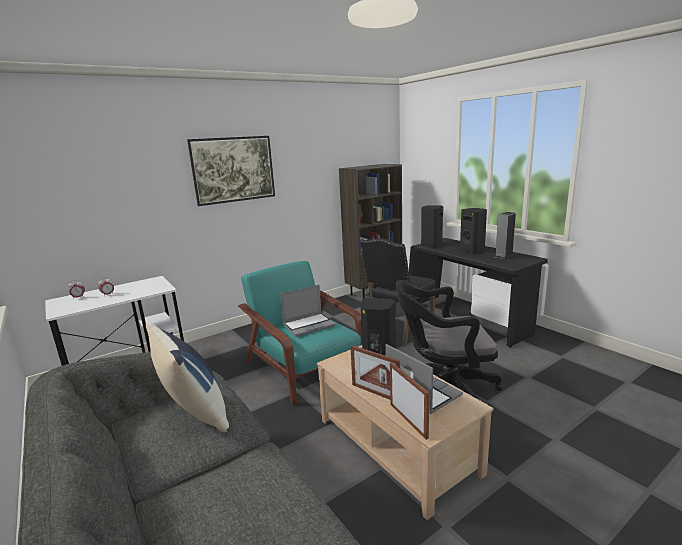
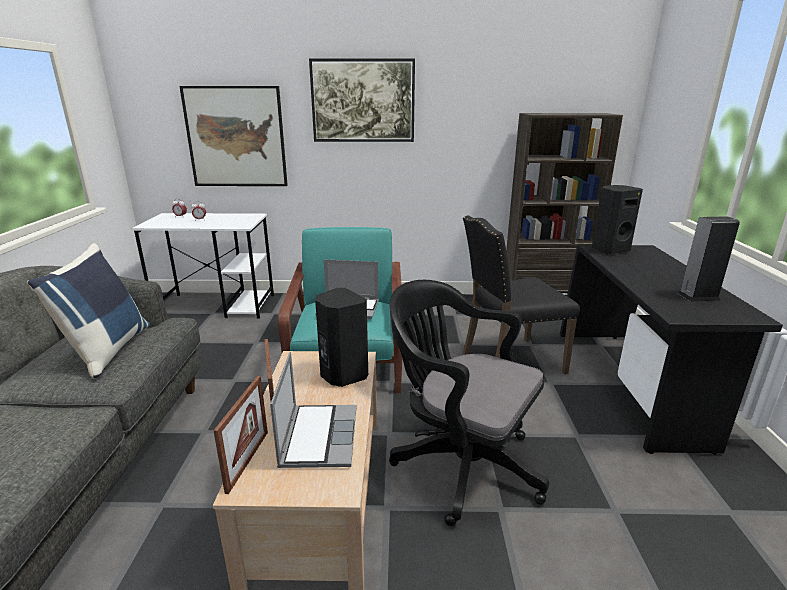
camera: 35 degrees right, 5 degrees up
black speaker [460,208,487,253] -> none
none -> picture [179,86,288,186]

